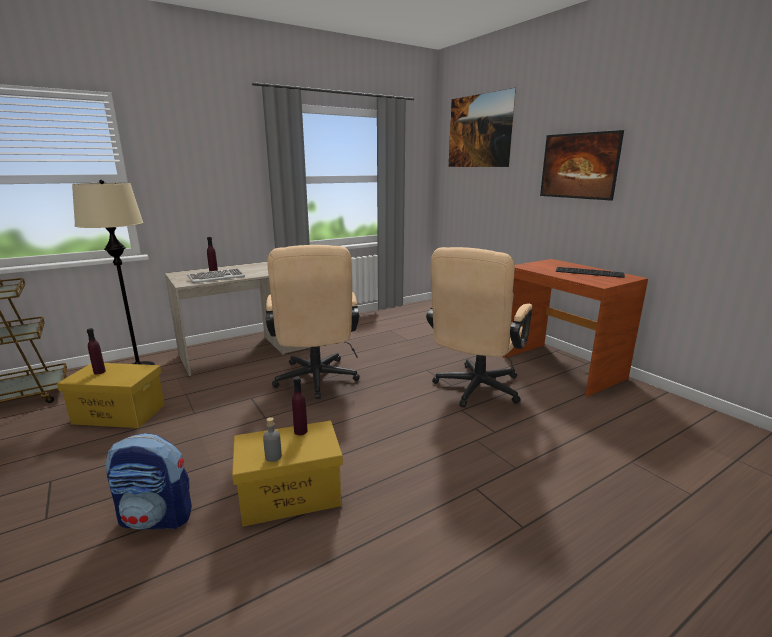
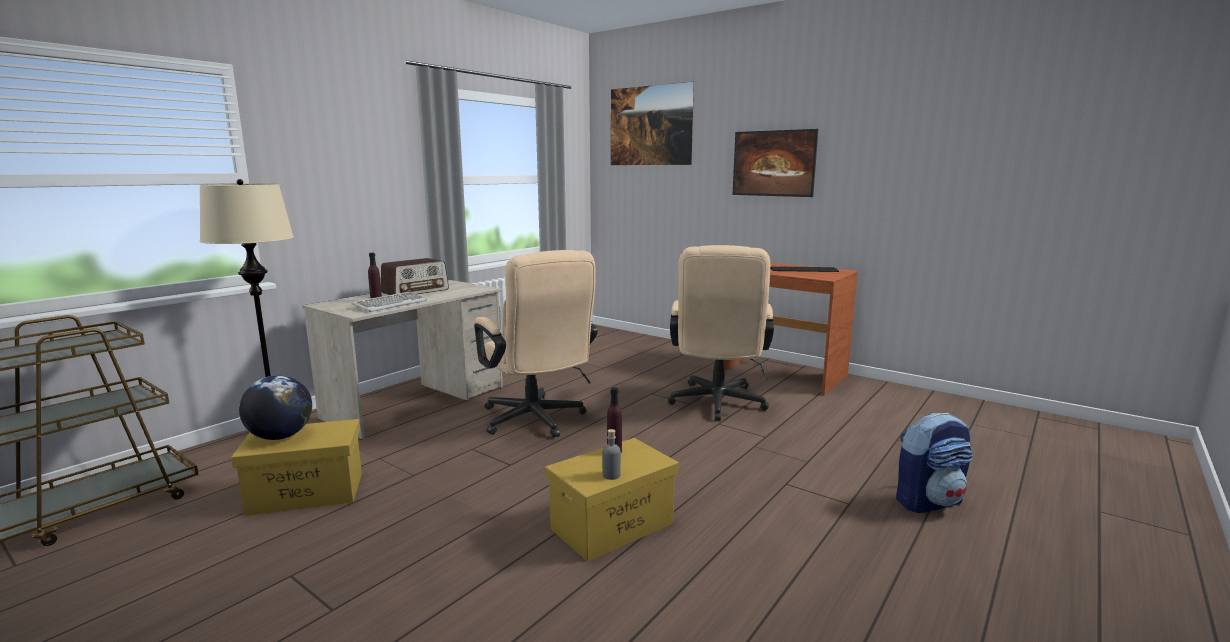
camera: 20 degrees left, 5 degrees down
purple bottle [87,328,106,374] -> globe [239,375,312,440]
backpack [106,433,192,530] -> backpack moved to [896,413,973,513]
none -> radio [381,258,449,295]

